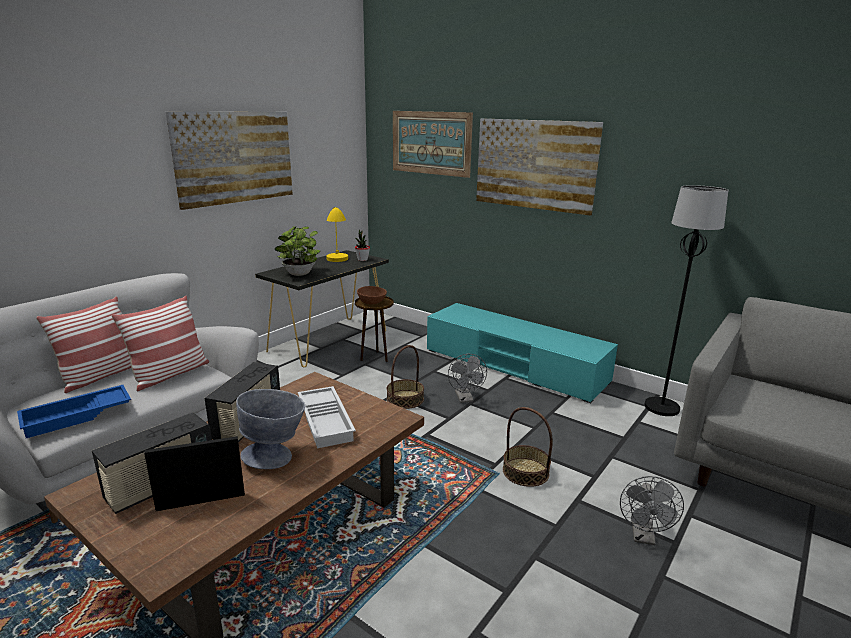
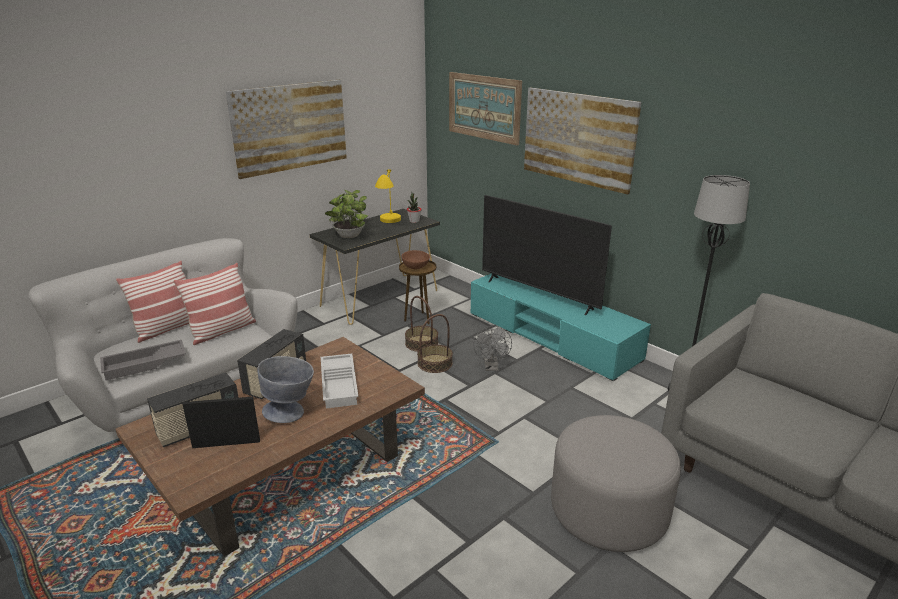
camera: 10 degrees right, 5 degrees up
blue tray [17,385,131,438] -> grey tray [100,340,186,381]
basket [503,407,553,487] -> basket moved to [405,296,438,352]
grey fan [620,476,684,545] -> grey ottoman [551,415,681,552]
none -> television [482,195,612,315]

